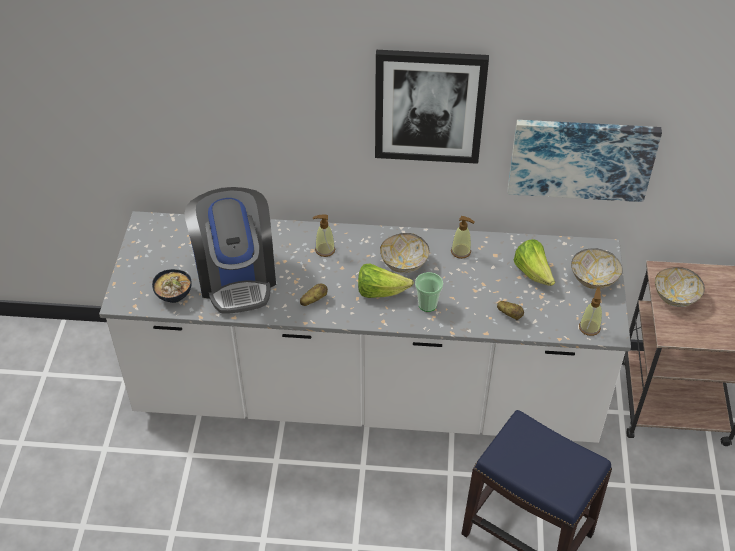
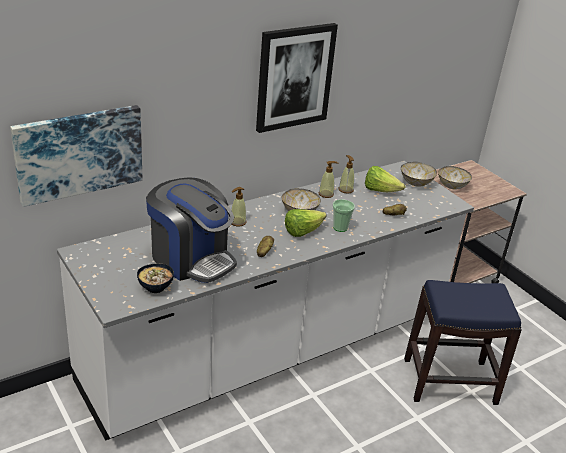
camera: 40 degrees left, 15 degrees down
picture [508,120,662,202] -> picture moved to [10,105,142,207]
soap dispenser [579,287,602,336] -> soap dispenser moved to [338,155,354,193]

